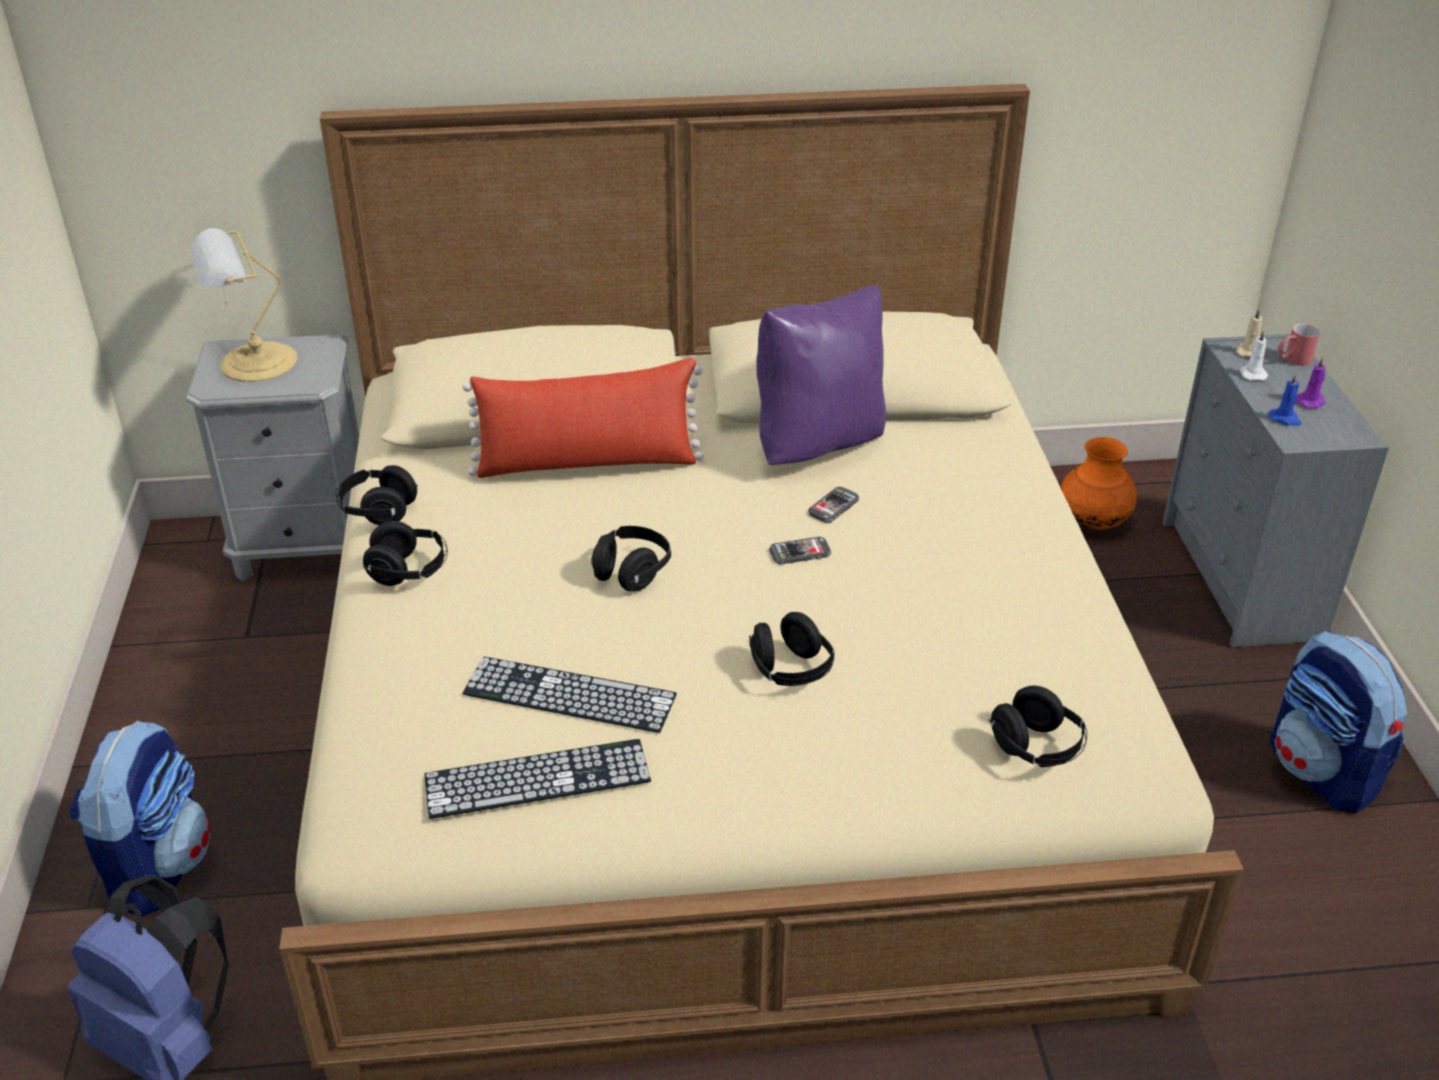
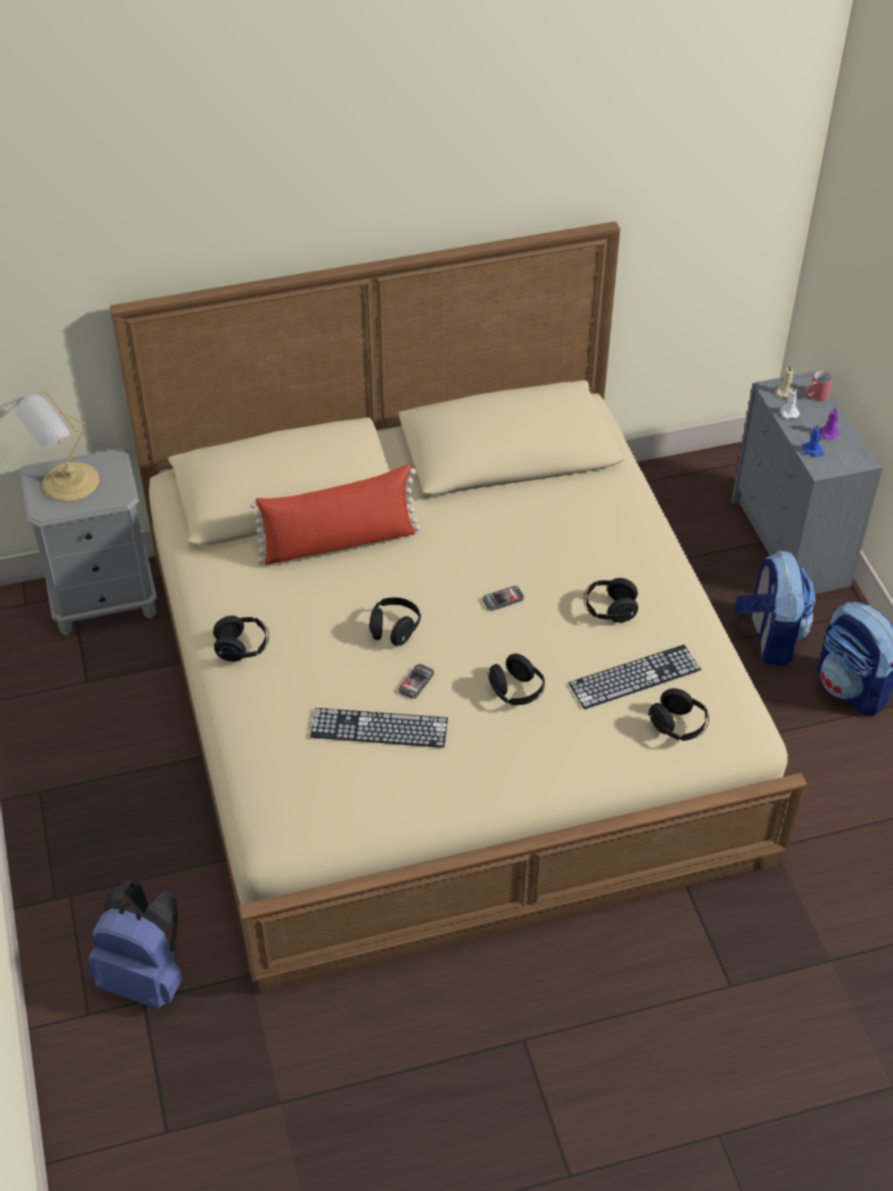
camera: 10 degrees left, 10 degrees up
backpack [70,721,211,917] -> backpack moved to [734,551,815,666]
black headphones [336,465,418,525] -> black headphones moved to [584,578,638,623]
keyboard [424,739,651,819] -> keyboard moved to [568,645,701,709]
purple pillow [756,285,886,465] -> none
phone [808,487,859,523] -> phone moved to [398,664,434,699]
orange vase [1060,437,1137,530] -> none

